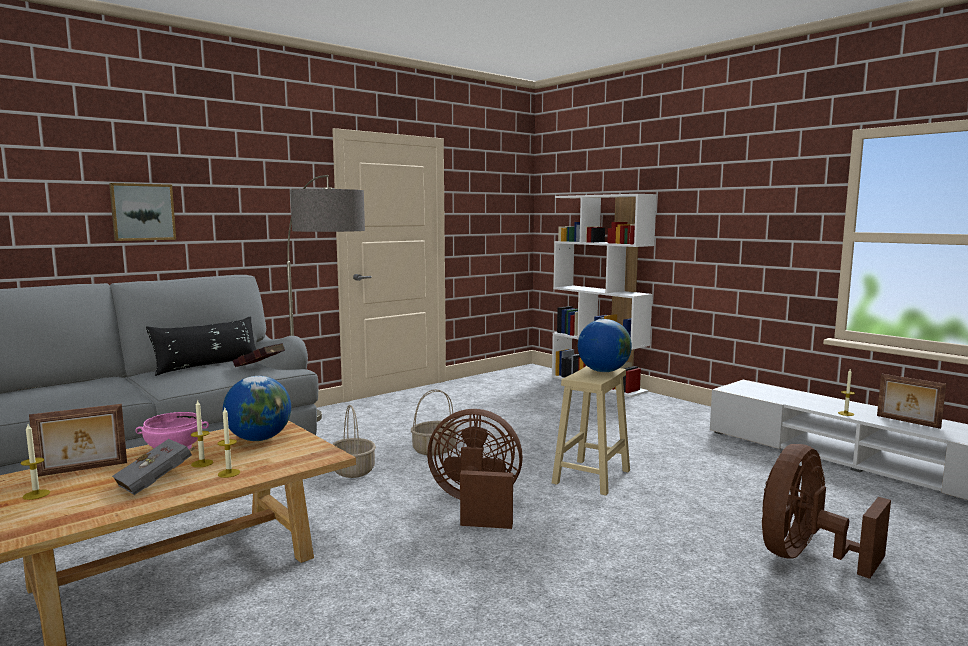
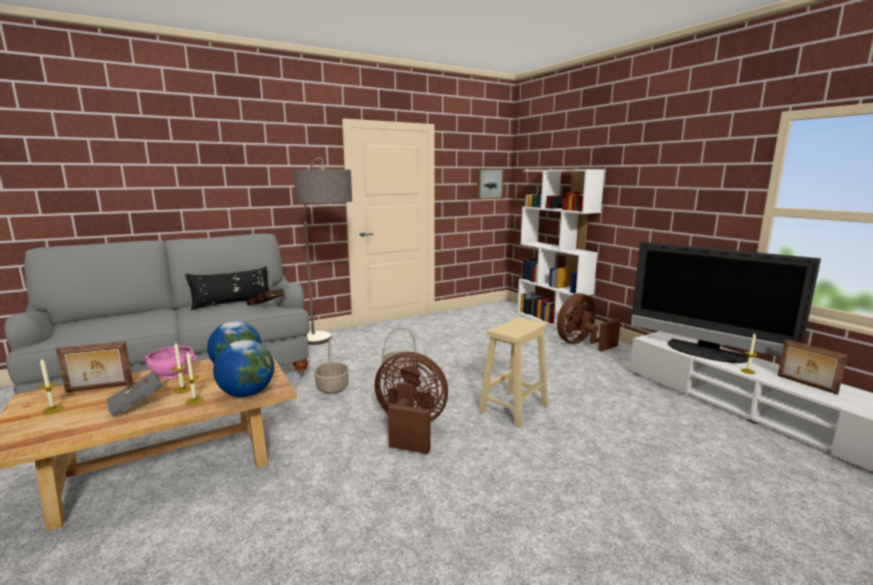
camera: 10 degrees right, 5 degrees up
picture [109,183,176,241] -> picture moved to [477,169,504,199]
globe [578,319,632,372] -> globe moved to [213,340,274,397]
brown fan [762,444,891,579] -> brown fan moved to [557,293,621,352]
none -> television [631,242,821,363]

